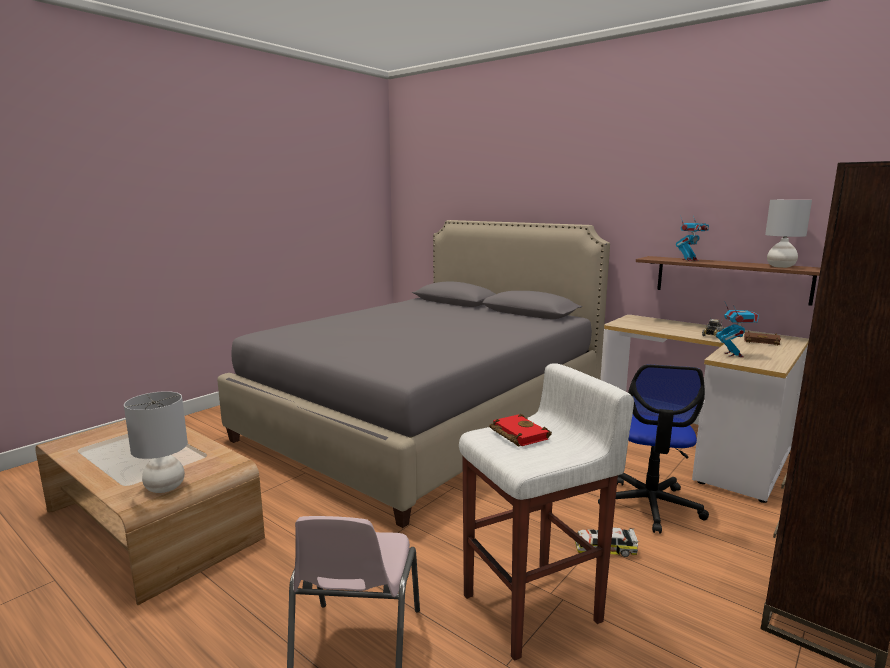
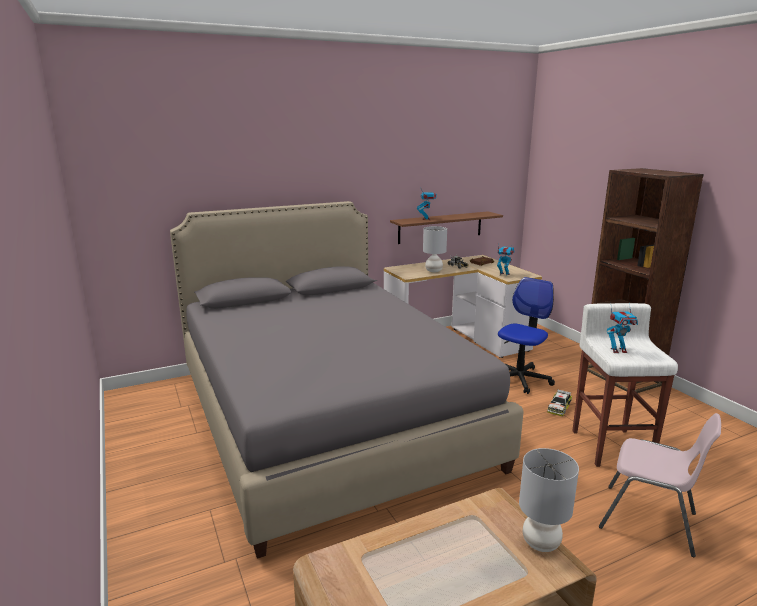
camera: 65 degrees left, 5 degrees up
red book [489,414,552,446] -> toy robot [607,302,638,353]
office chair [598,364,709,534] -> office chair turned 90 degrees counterclockwise [498,277,555,394]
grey table lamp [765,200,812,268] -> grey table lamp moved to [423,226,447,272]

